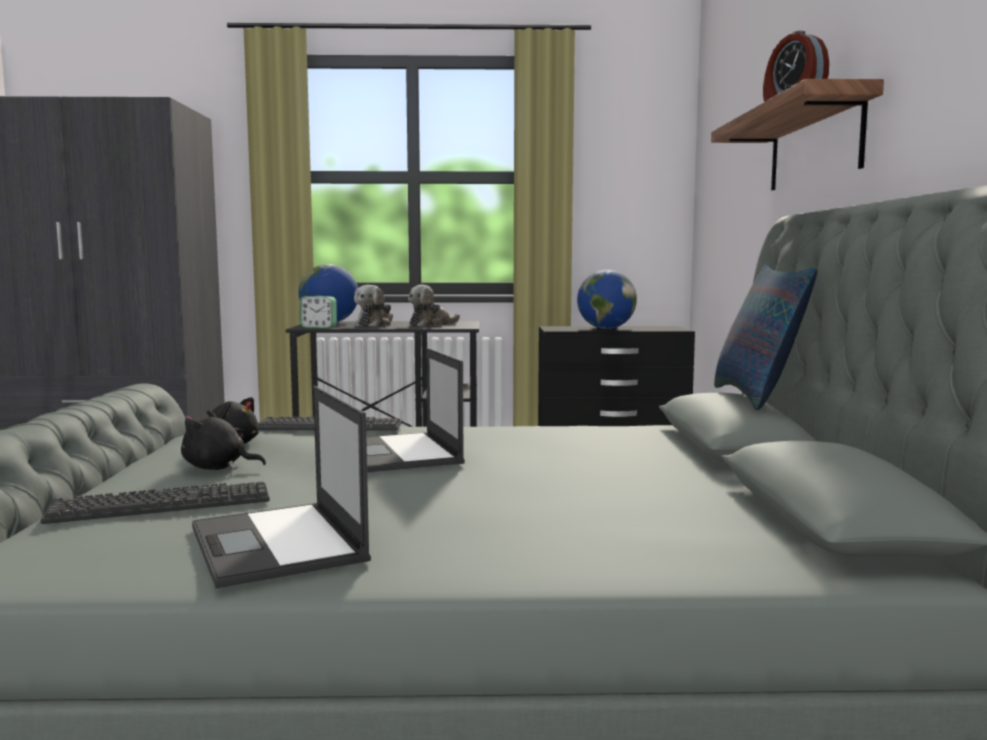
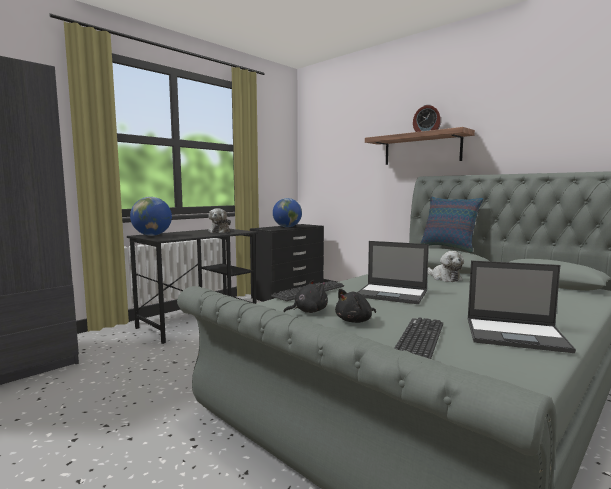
camera: 45 degrees left, 0 degrees up
alarm clock [299,296,337,328] -> none
plush toy [354,285,393,327] -> plush toy moved to [428,251,464,282]

